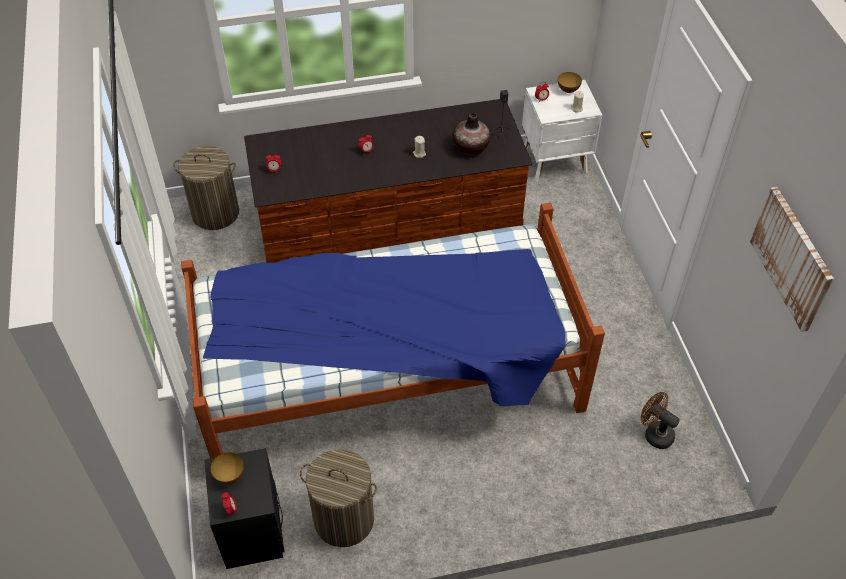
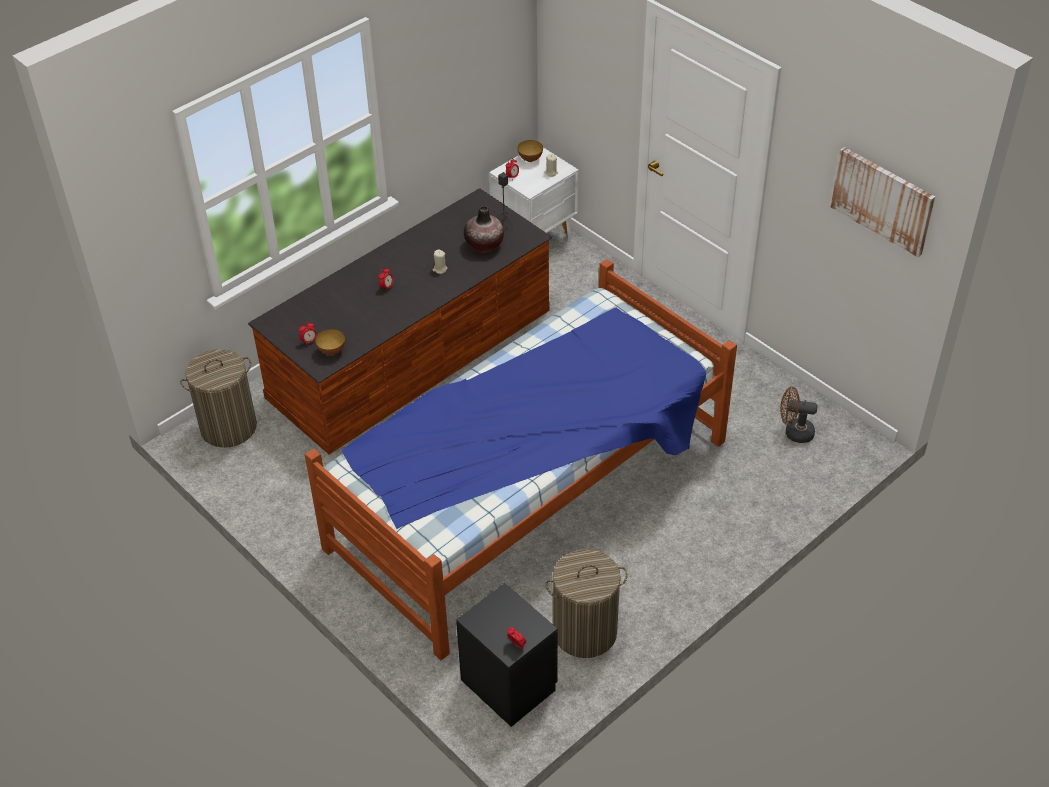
camera: 30 degrees left, 5 degrees down
bowl [210,452,244,484] -> bowl moved to [315,329,345,355]

